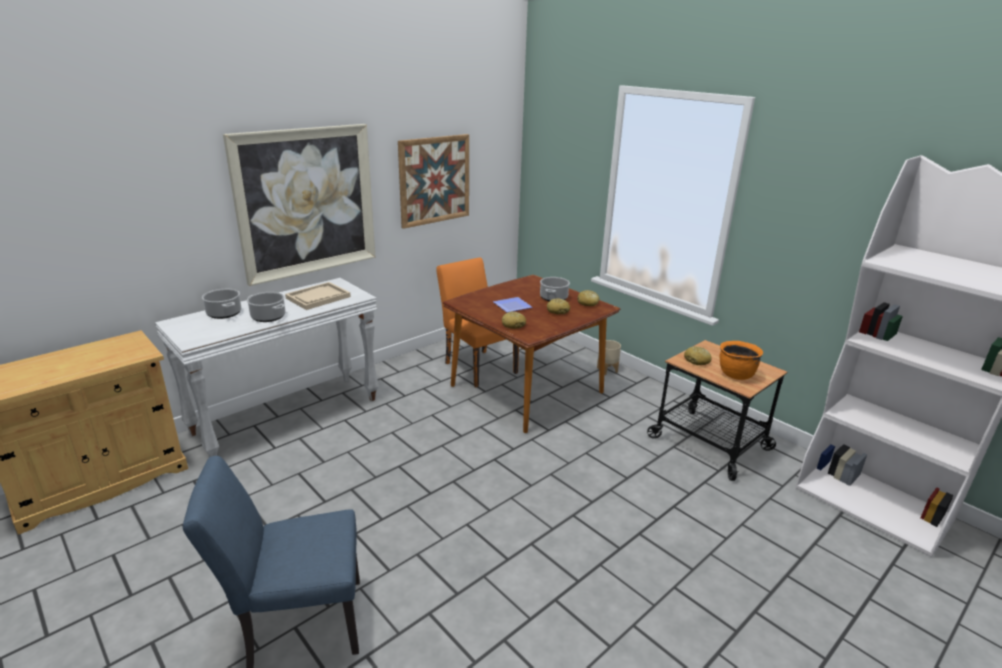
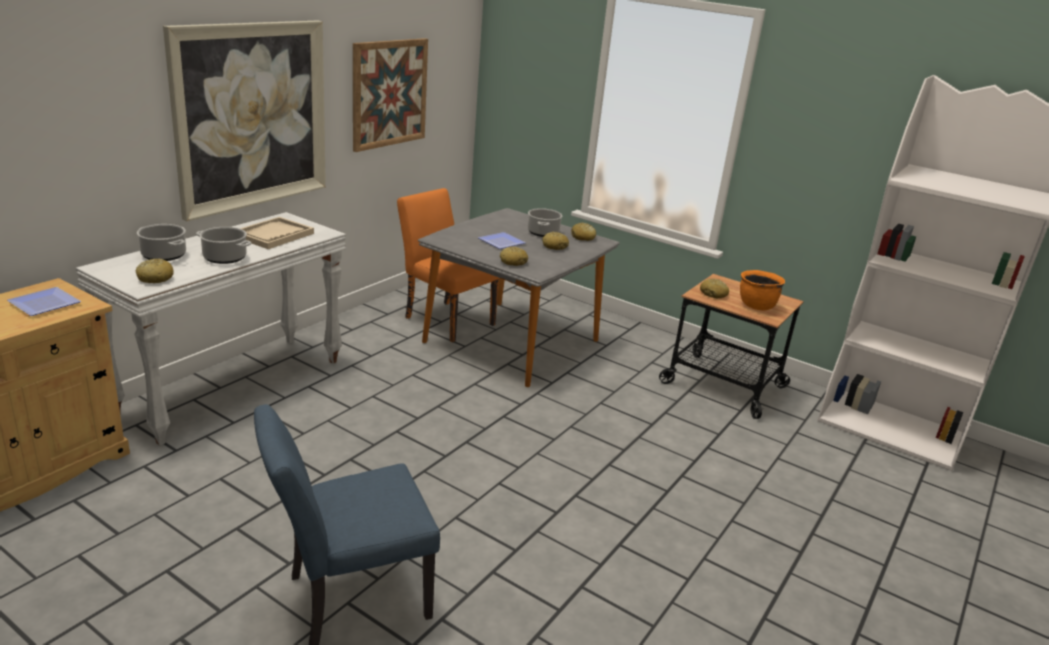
camera: 15 degrees left, 0 degrees up
brown dining table [443,275,620,433] -> grey dining table [418,208,620,387]
beige planter [597,340,621,375] -> none
none -> plate [7,287,81,316]
none -> bread [136,259,173,283]

